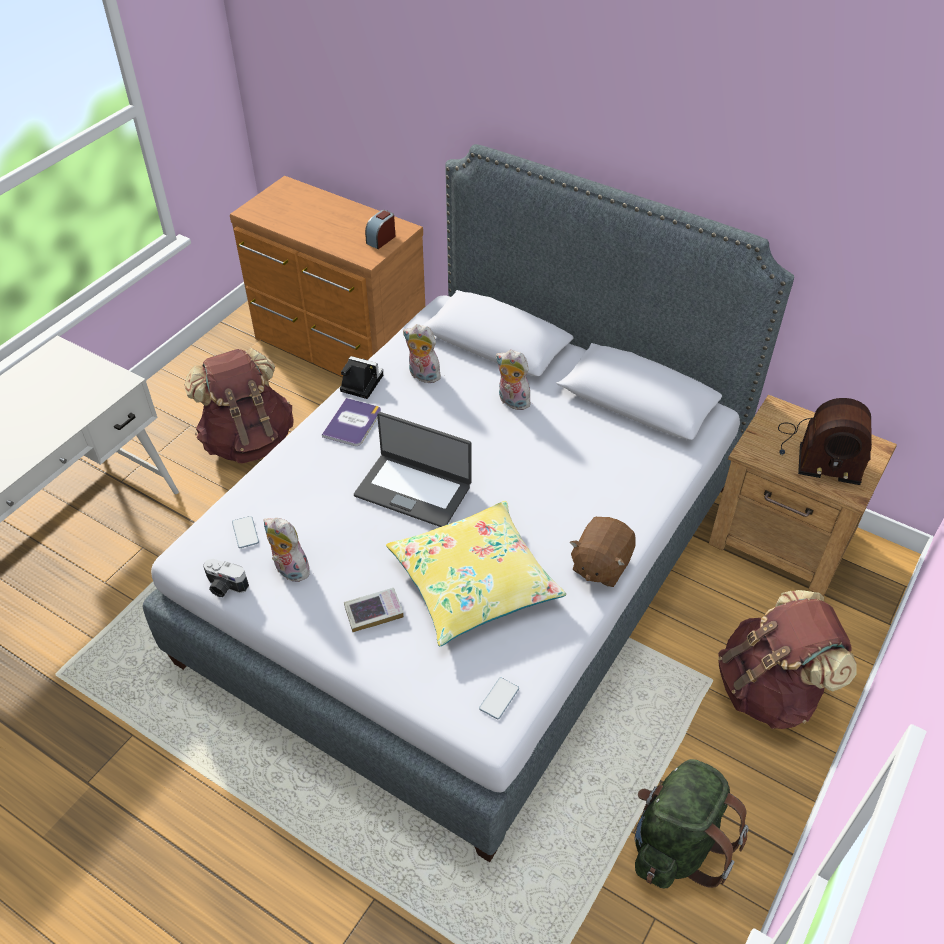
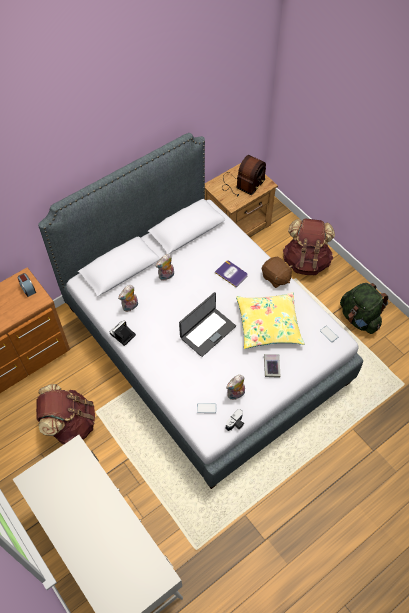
camera: 70 degrees left, 10 degrees up
book [322,398,381,446] -> book moved to [215,260,248,287]

